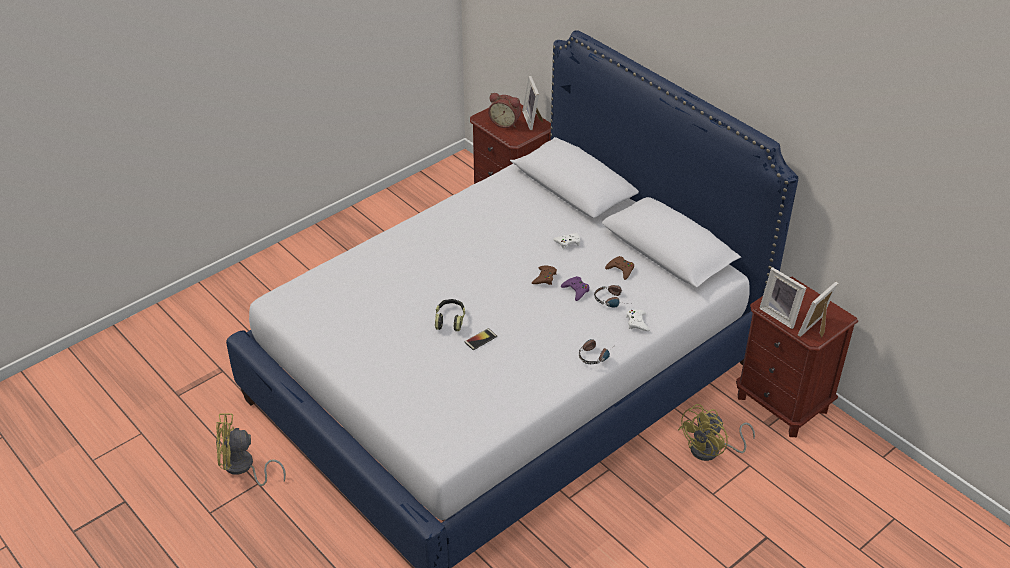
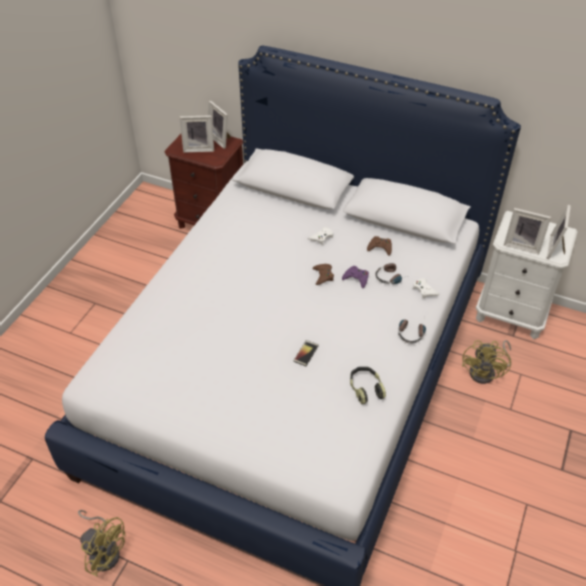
camera: 25 degrees left, 5 degrees up
yellow fan [216,413,286,486] -> yellow fan turned 120 degrees counterclockwise [78,510,126,577]
headphones [435,299,465,331] -> headphones moved to [350,367,386,404]
alarm clock [488,93,521,128] -> picture frame [180,115,214,153]
brown nightstand [736,277,858,437] -> white nightstand [476,211,578,339]

